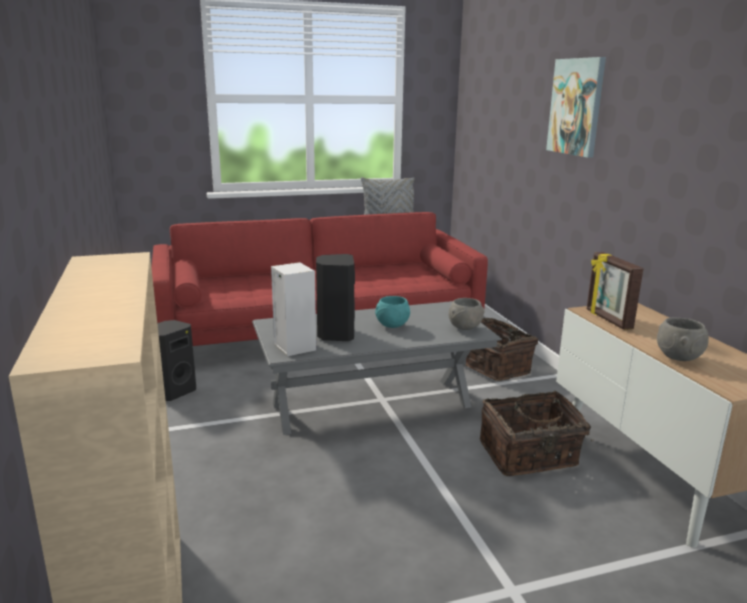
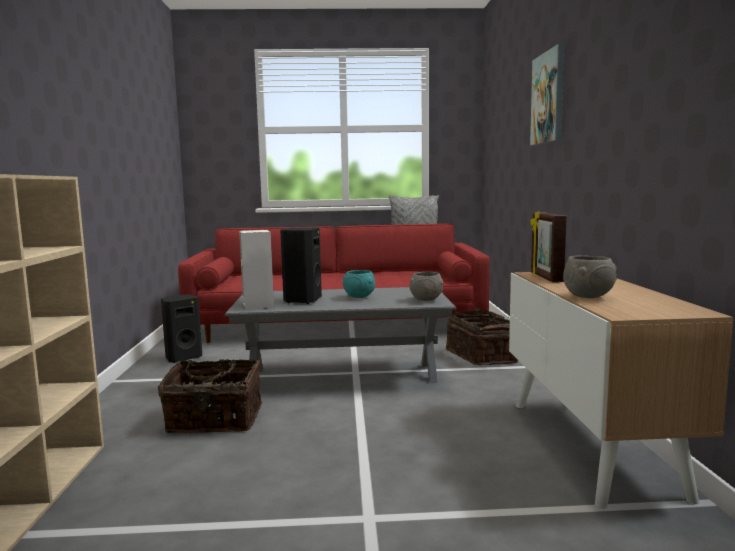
camera: 15 degrees right, 10 degrees down
basket [480,391,594,476] -> basket moved to [158,359,262,433]

